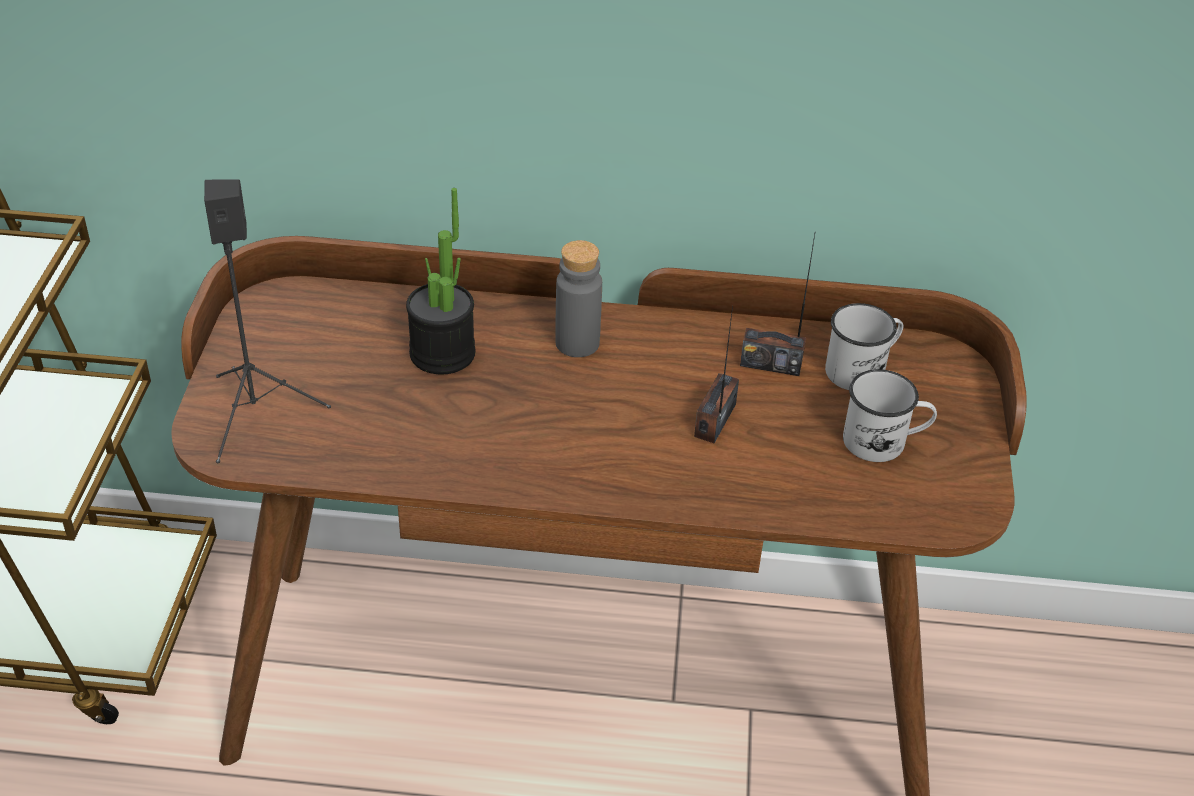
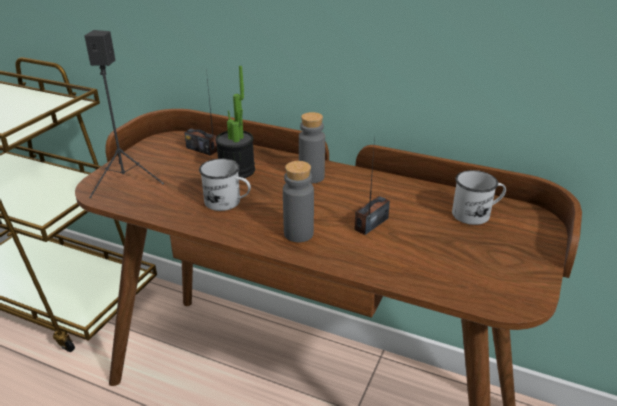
camera: 20 degrees right, 10 degrees down
radio [740,235,815,376] -> radio moved to [184,69,217,156]
white mug [843,369,937,462] -> white mug moved to [199,158,251,211]
none -> grey bottle [283,161,314,242]

